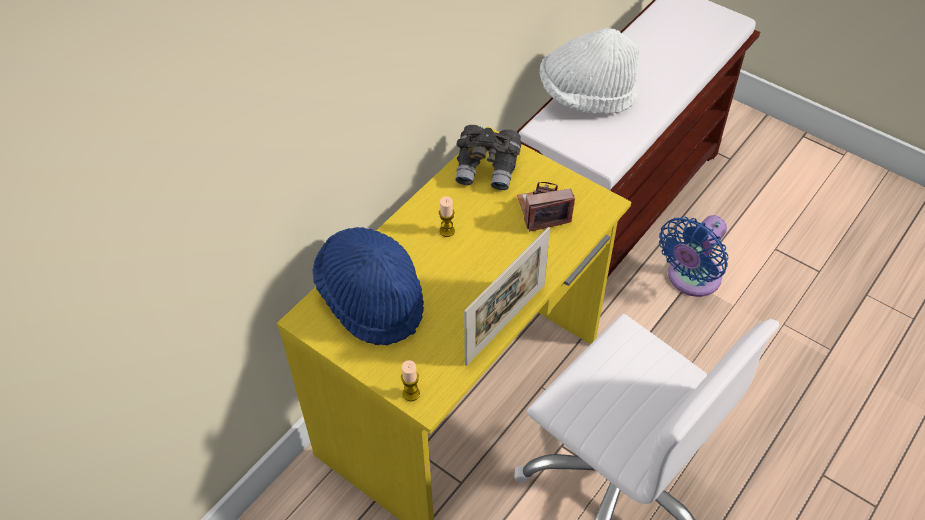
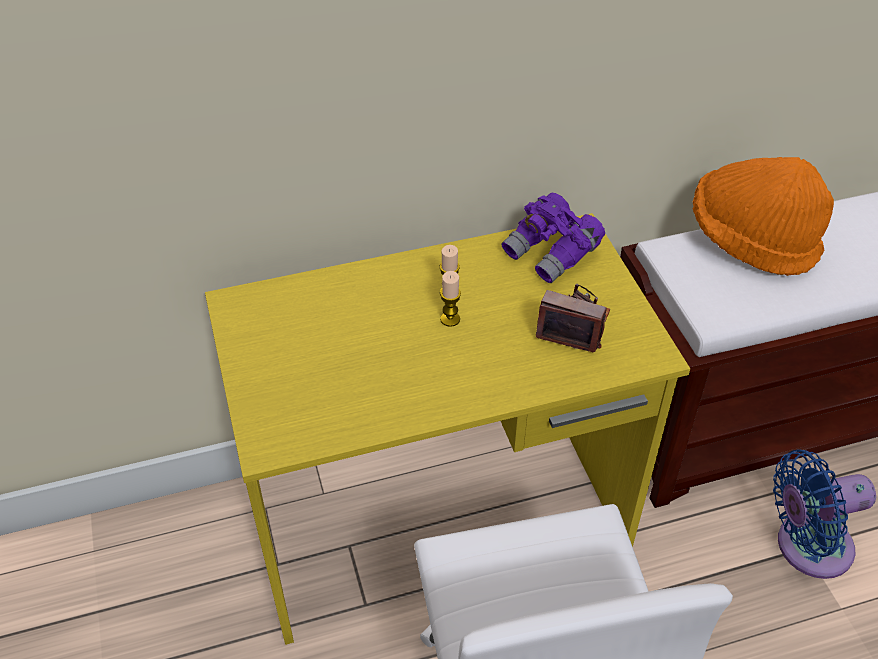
camera: 35 degrees right, 5 degrees down
blue hat [313,227,424,346] -> none
candle [401,360,420,401] -> candle moved to [440,271,461,327]
grey binoculars [456,125,522,190] -> purple binoculars [501,193,605,283]
picture frame [464,227,550,366] -> none
white hat [540,28,639,114] -> orange hat [692,157,834,276]

